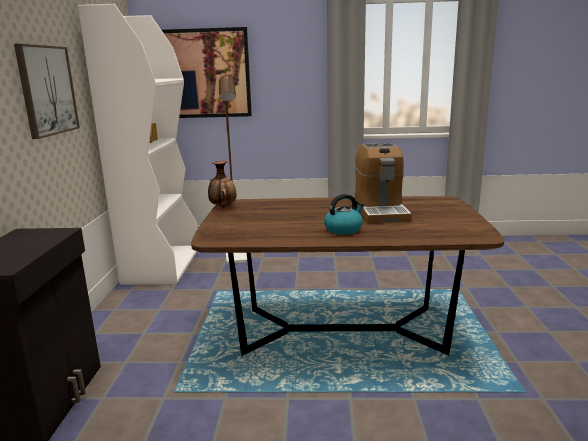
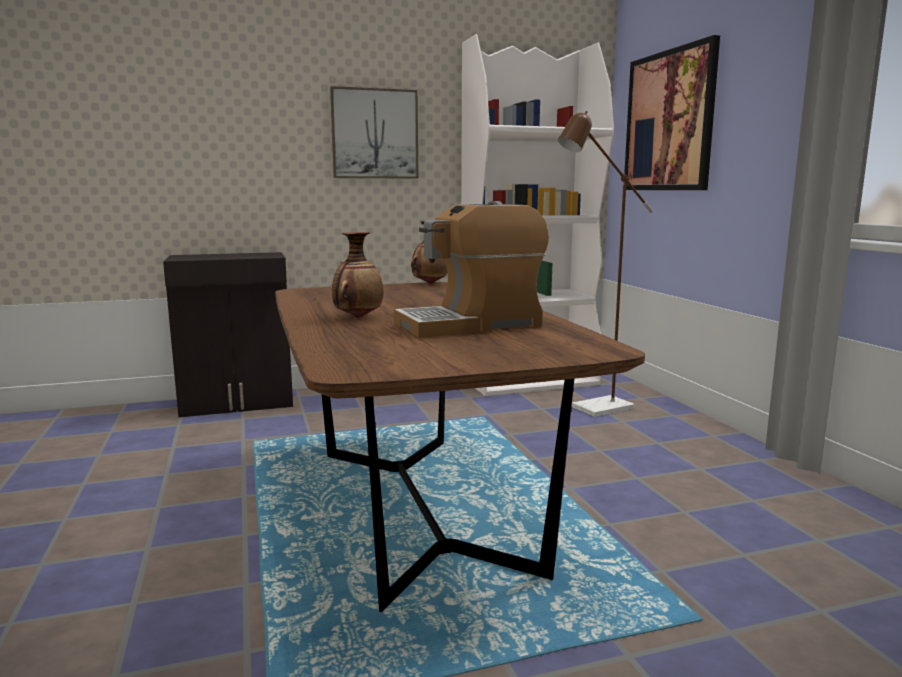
camera: 70 degrees right, 5 degrees down
kettle [324,194,364,234] -> vase [332,232,383,318]

